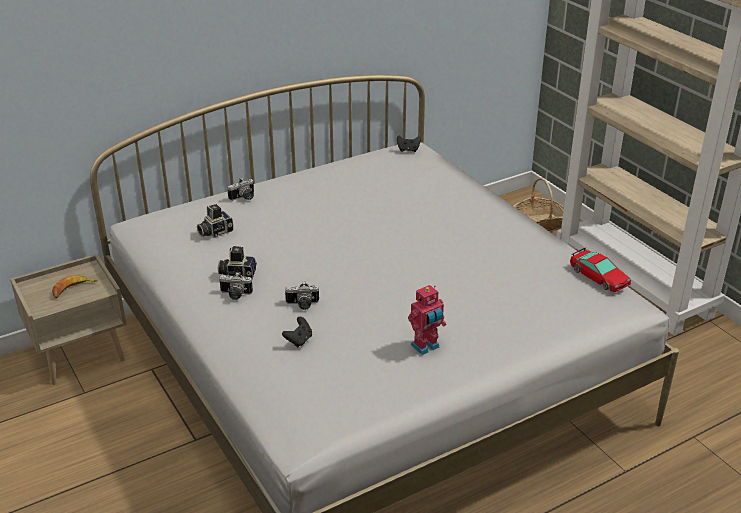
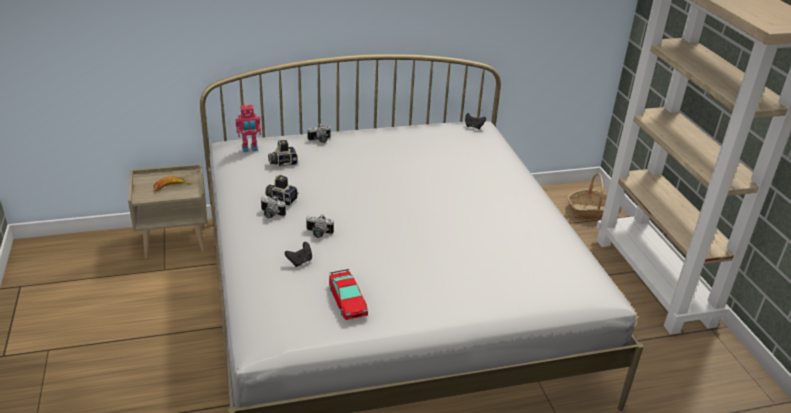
camera: 15 degrees right, 0 degrees up
toy robot [408,285,446,355] -> toy robot moved to [236,104,261,152]
toy car [570,248,631,292] -> toy car moved to [329,269,368,320]

